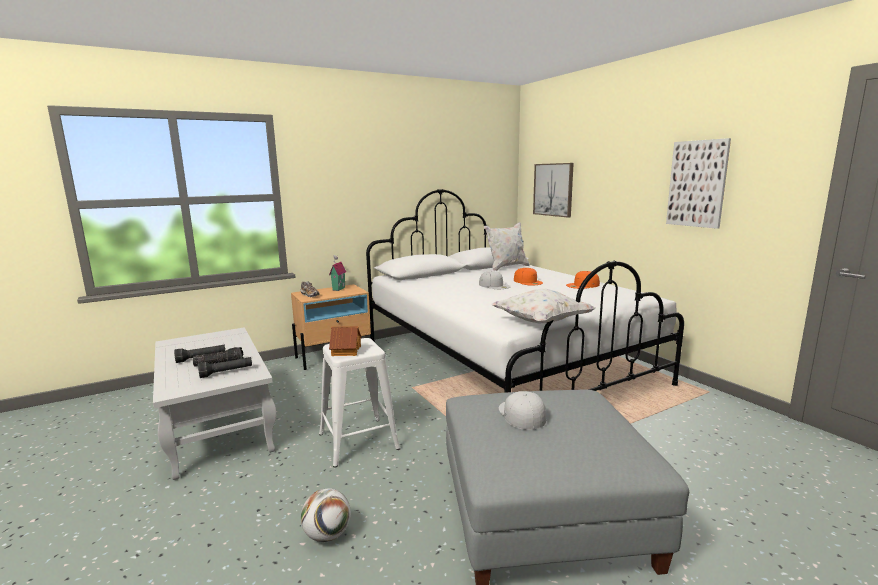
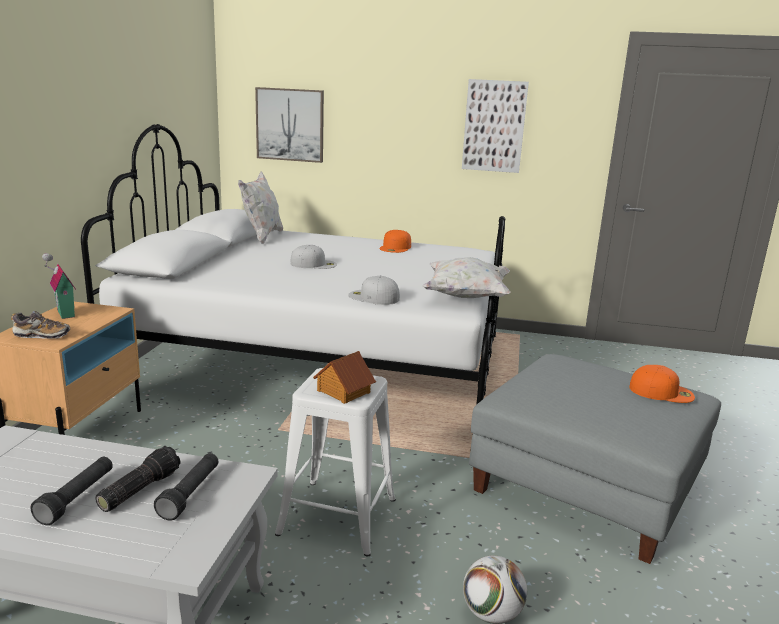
camera: 50 degrees left, 5 degrees up
white cap [499,391,546,430] -> white cap moved to [348,275,400,305]
orange cap [514,268,543,286] -> orange cap moved to [629,365,695,403]

